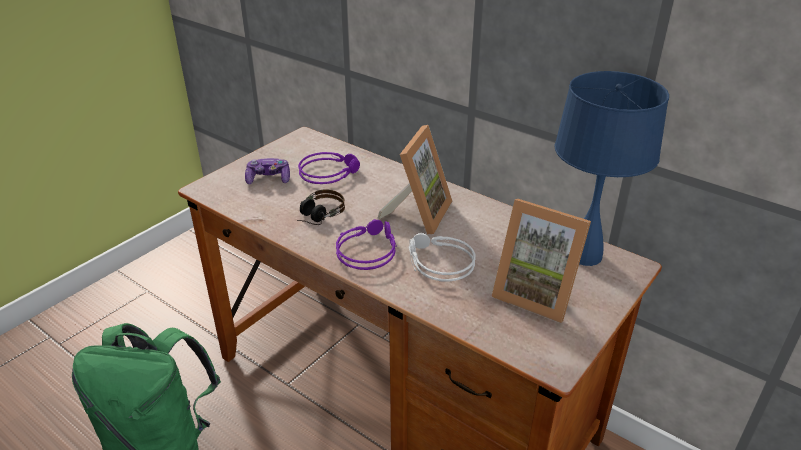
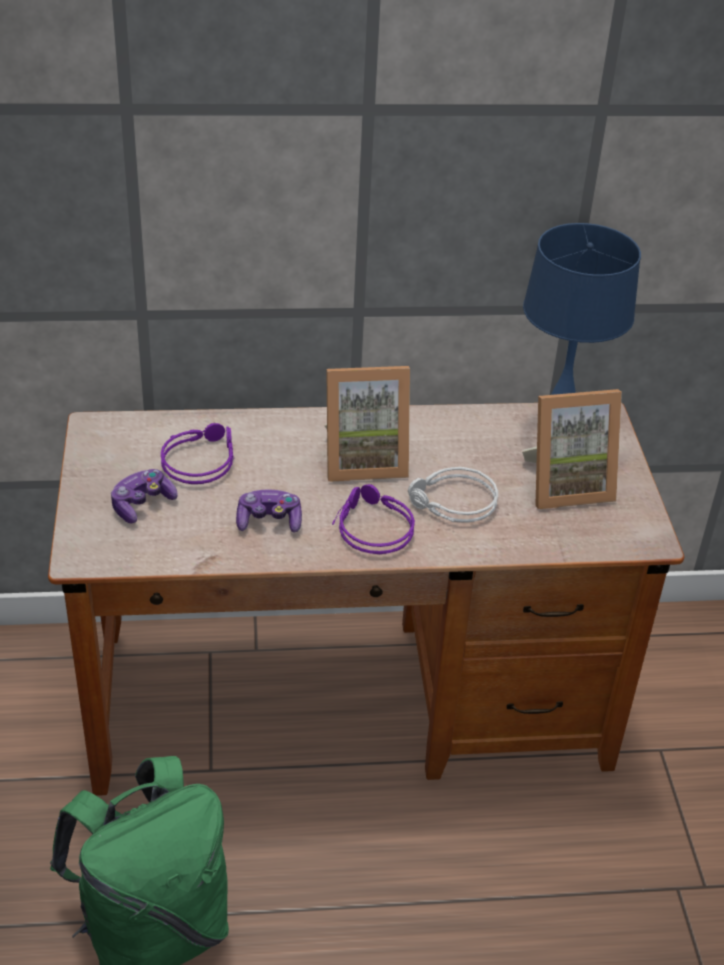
camera: 45 degrees left, 5 degrees up
headphones [297,190,345,225] -> game controller [236,490,302,533]
picture frame [378,125,452,234] -> picture frame turned 105 degrees clockwise [324,366,410,482]

